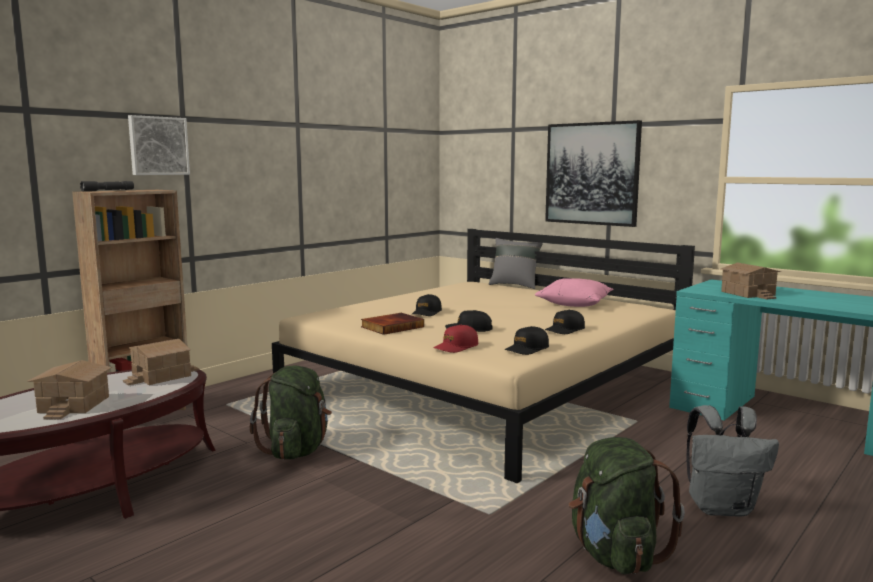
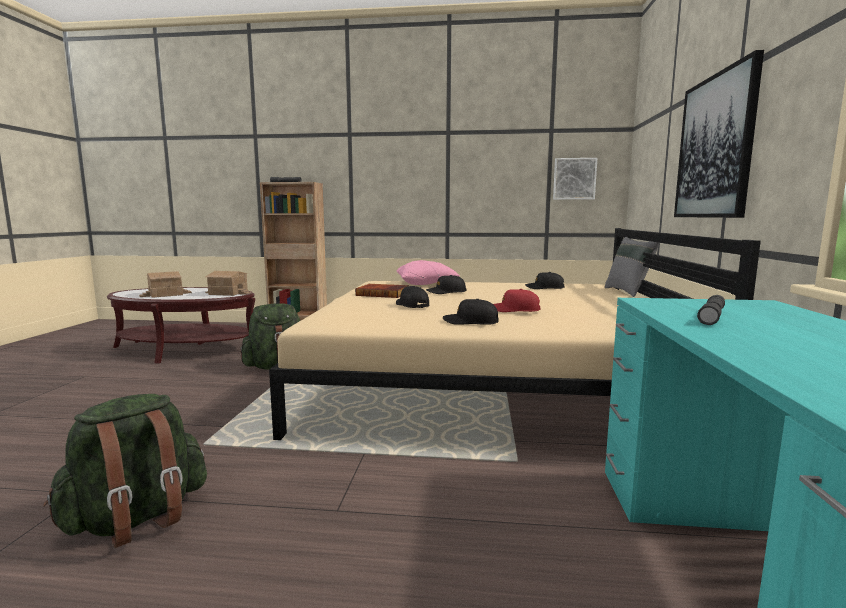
camera: 55 degrees right, 0 degrees up
picture [128,115,190,175] -> picture moved to [553,158,597,200]
red cap [434,325,478,353] -> red cap moved to [493,289,540,312]
black cap [505,326,549,355] -> black cap moved to [525,272,565,289]
pink pillow [535,278,614,307] -> pink pillow moved to [396,260,460,285]
grey backpack [686,405,779,516] -> none
toy house [721,263,781,299] -> grey flashlight [697,295,725,325]

